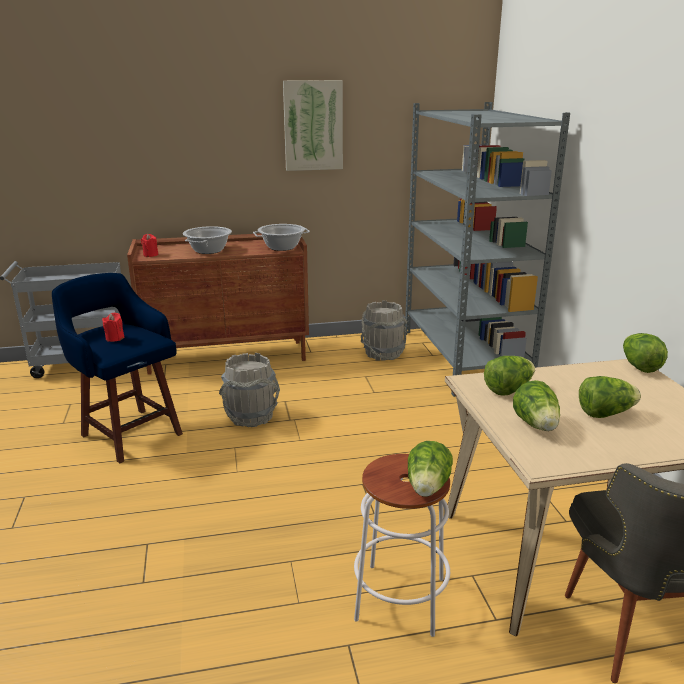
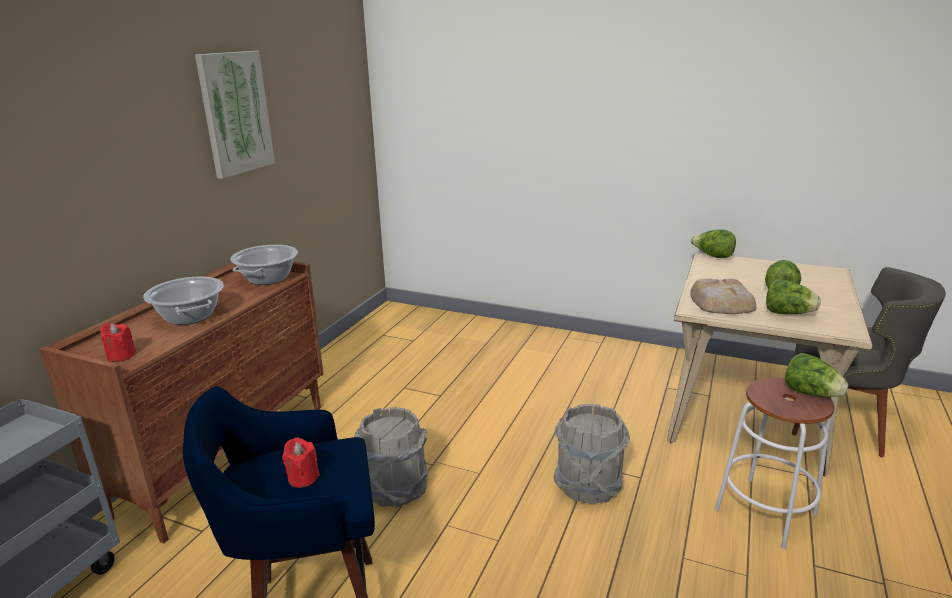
camera: 55 degrees left, 0 degrees up
grey bucket [361,300,408,361] -> grey bucket moved to [553,404,630,505]
grey bookcase [405,102,570,397] -> none
lettuce [484,356,535,396] -> bread [690,279,757,314]

